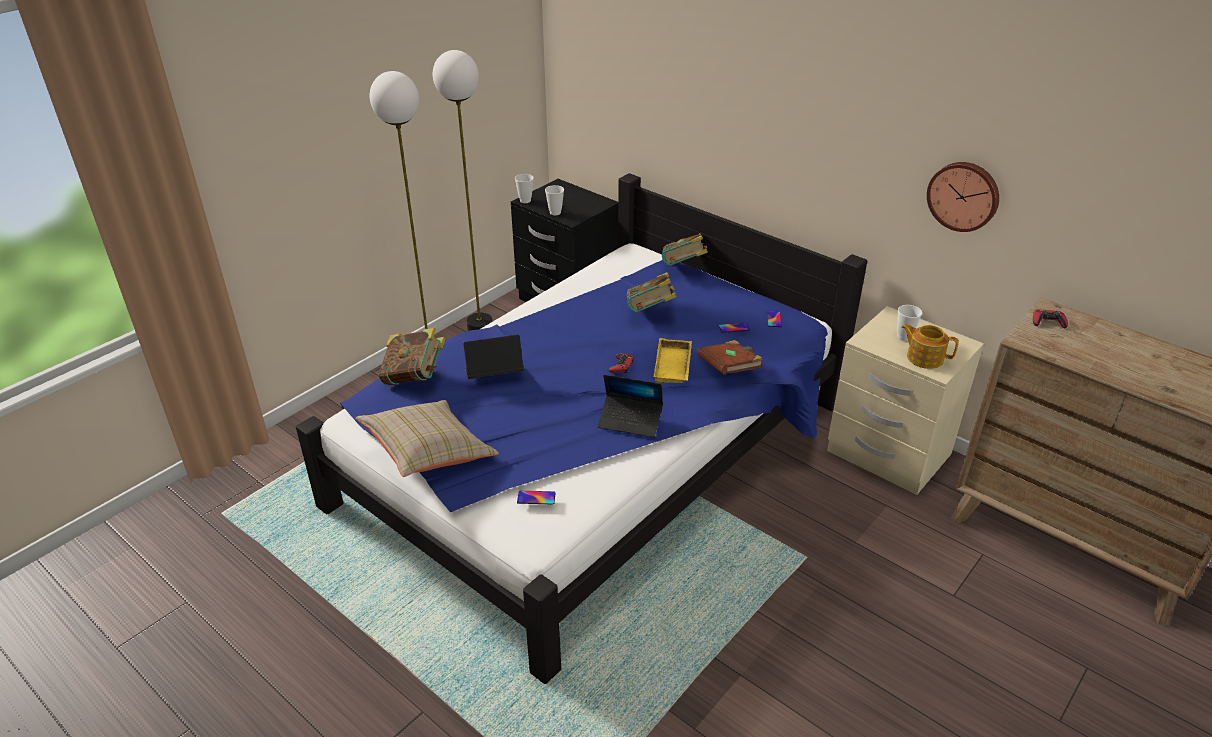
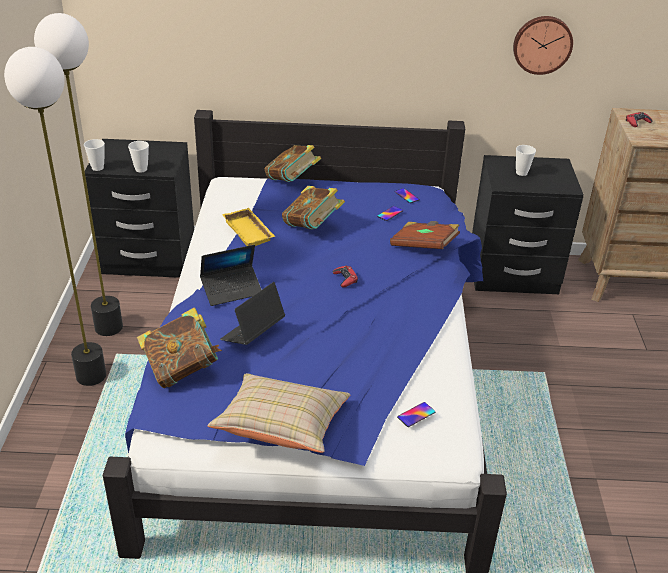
camera: 40 degrees left, 0 degrees up
laptop [598,375,663,438] -> laptop moved to [200,245,262,306]
yellow tray [654,338,692,383] -> yellow tray moved to [222,208,275,246]
beige nightstand [827,306,984,495] -> black nightstand [472,155,584,294]
teapot [901,324,959,369] -> none

